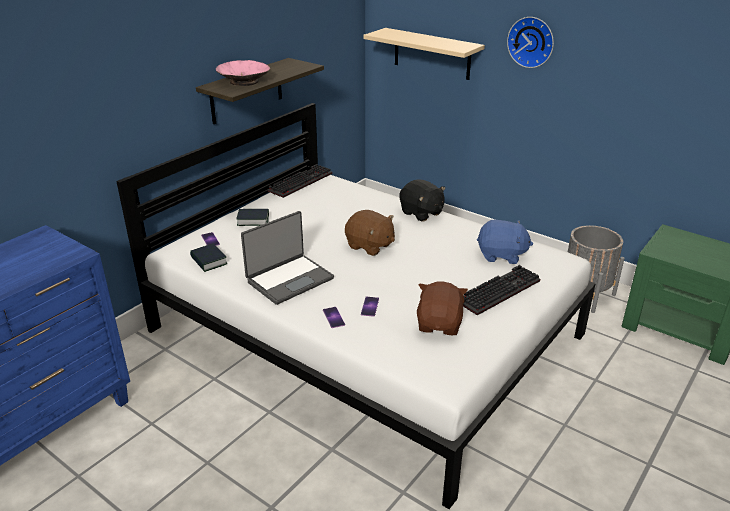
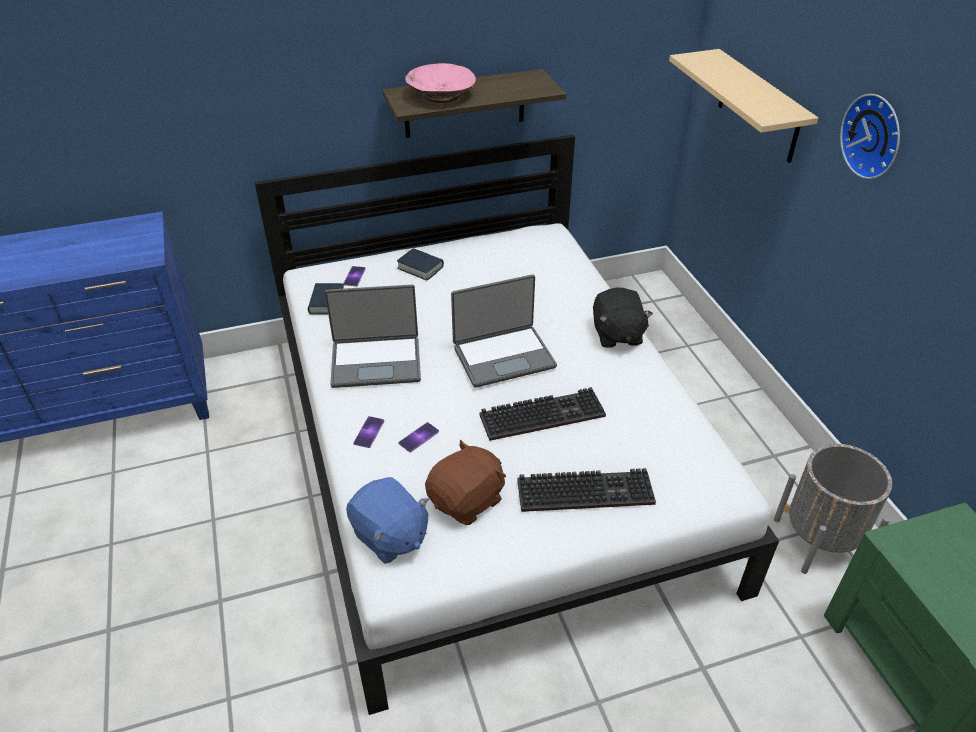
camera: 35 degrees right, 10 degrees up
keyboard [268,164,332,198] -> keyboard moved to [480,387,606,441]
brown plush toy [345,210,395,256] -> laptop [451,274,557,388]
blue plush toy [477,220,533,264] -> blue plush toy moved to [346,477,429,564]

